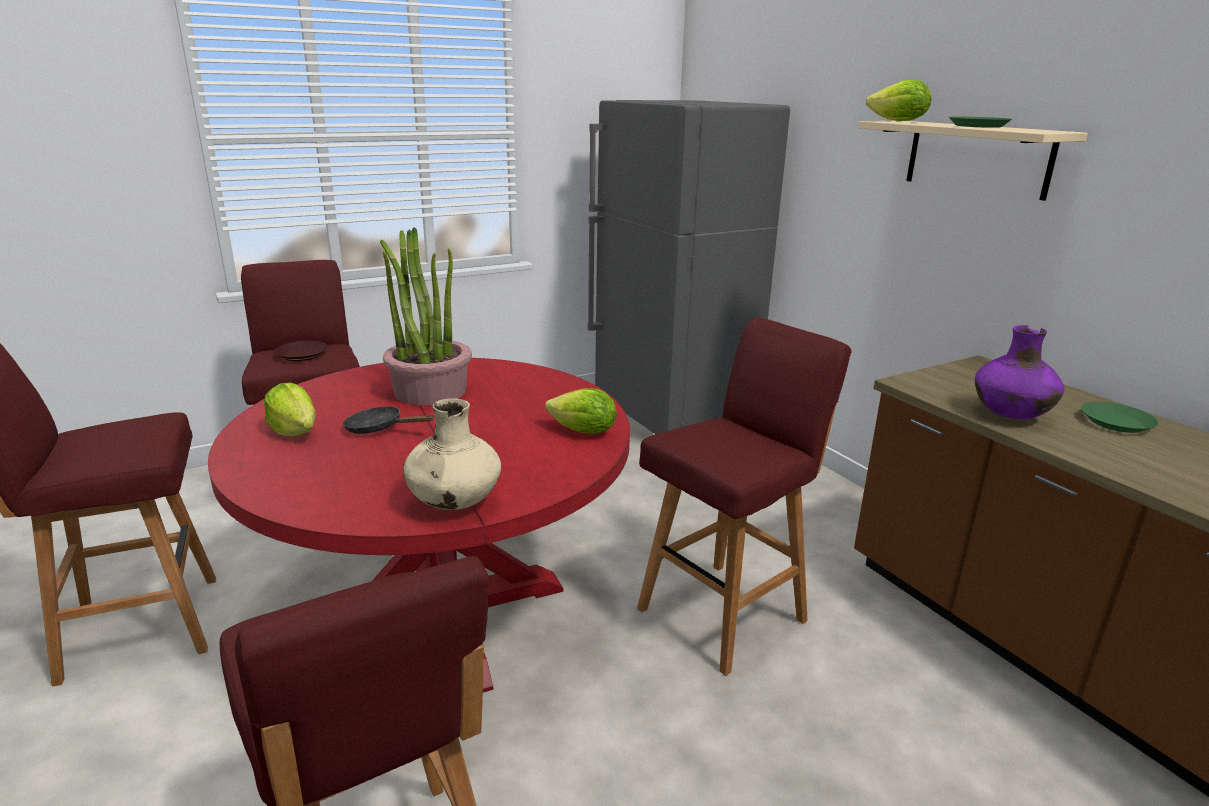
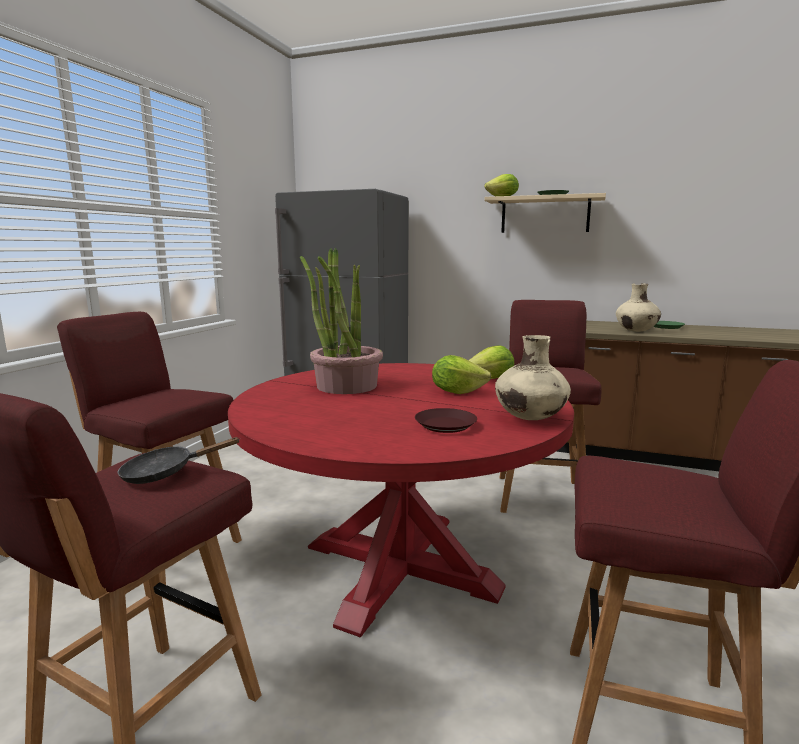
camera: 40 degrees left, 10 degrees down
lettuce [264,383,316,437] -> lettuce moved to [432,355,491,394]
brown plate [274,341,328,361] -> brown plate moved to [415,408,477,433]
black frying pan [343,406,434,434] -> black frying pan moved to [118,437,241,484]
purple vase [975,325,1065,419] -> beige vase [616,283,661,332]

